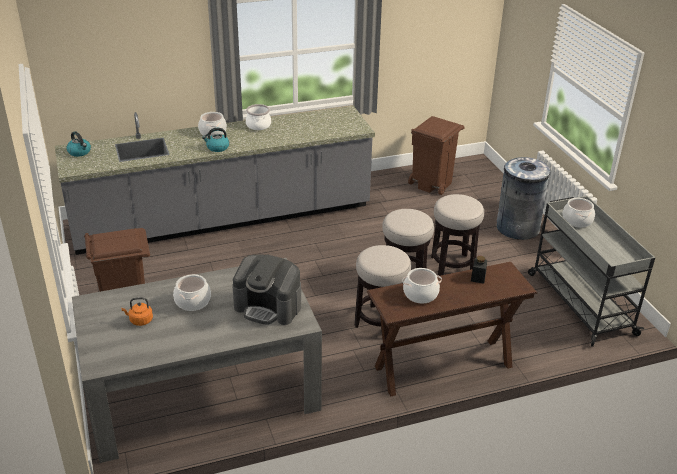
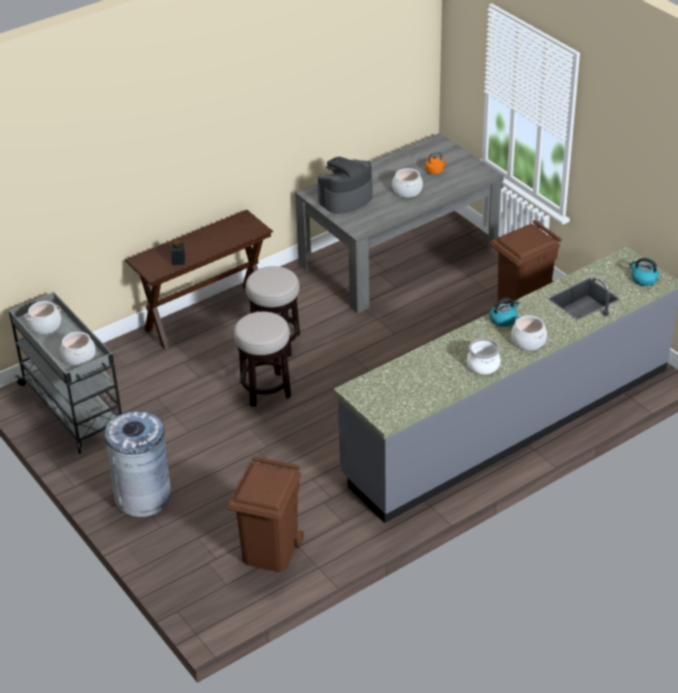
camera: 165 degrees right, 5 degrees up
coffee machine [232,254,301,325] -> coffee machine turned 45 degrees counterclockwise [317,157,372,214]
cooking pot [402,268,442,303] -> cooking pot moved to [25,301,61,334]
stool [431,194,484,276] -> none

